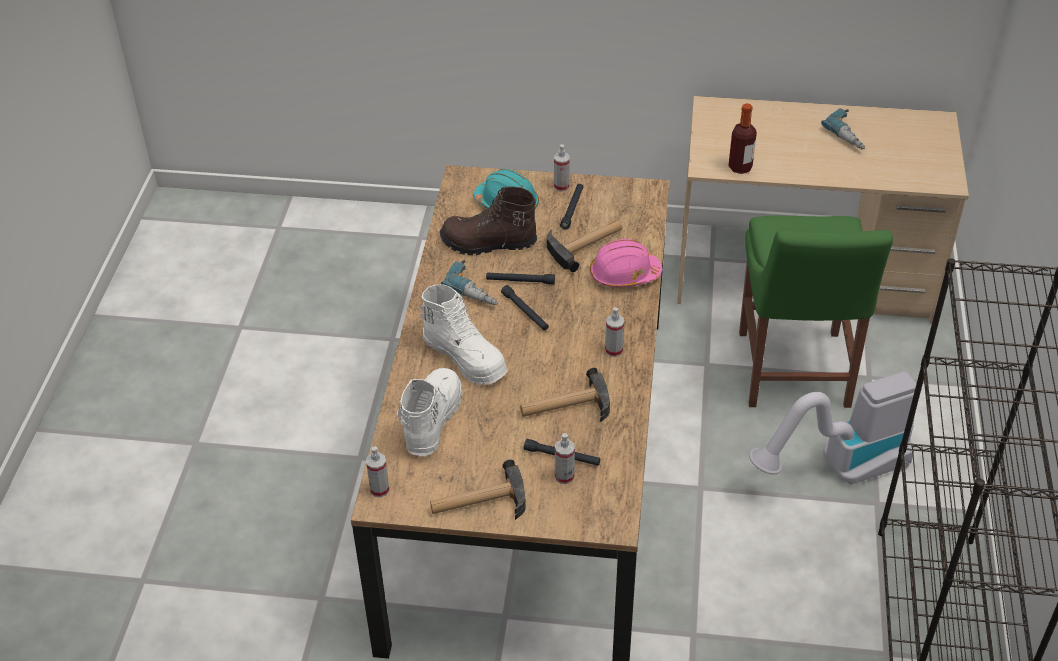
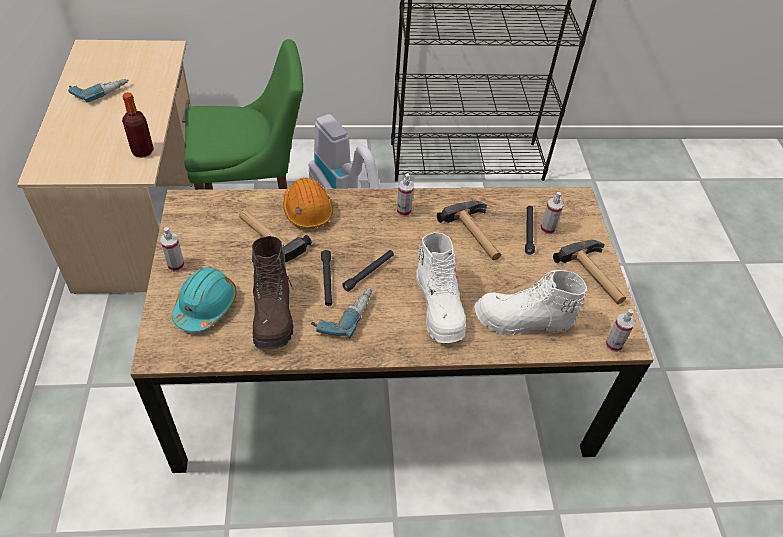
camera: 105 degrees left, 5 degrees up
white boot [420,285,508,385] -> white boot turned 135 degrees clockwise [416,232,466,343]
black flashlight [560,184,583,230] -> none
pink hard hat [590,239,662,287] -> orange hard hat [283,178,333,229]

